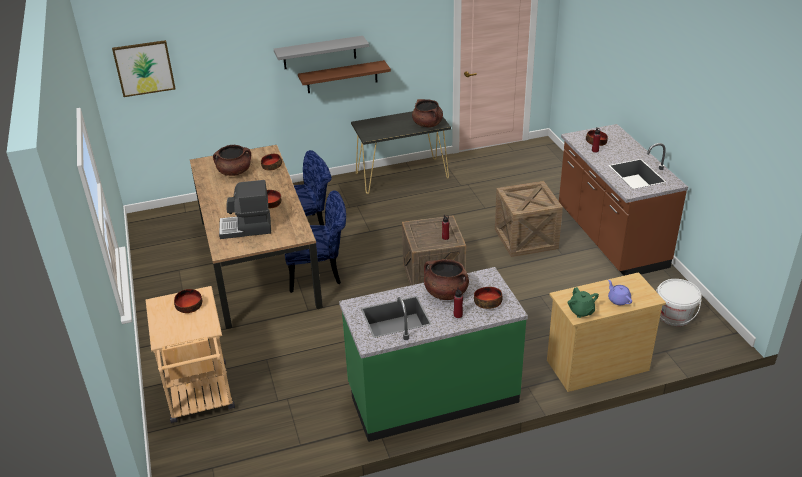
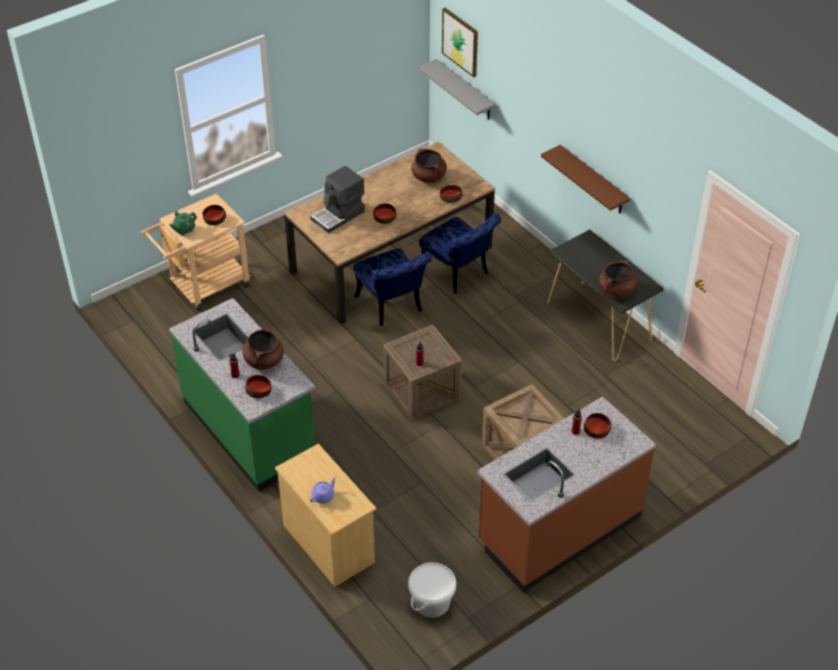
camera: 70 degrees right, 10 degrees up
coffee machine [219,180,271,239] -> coffee machine turned 105 degrees counterclockwise [310,166,365,233]
grey shelf [274,36,369,69] -> grey shelf moved to [418,59,496,120]
green teapot [568,287,599,318] -> green teapot moved to [169,211,197,236]

